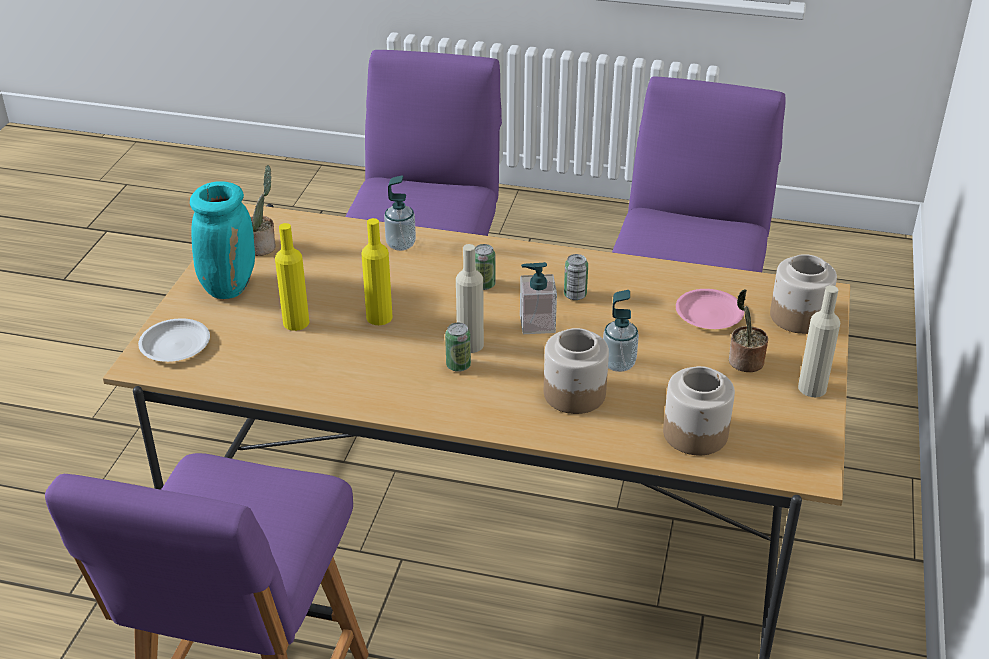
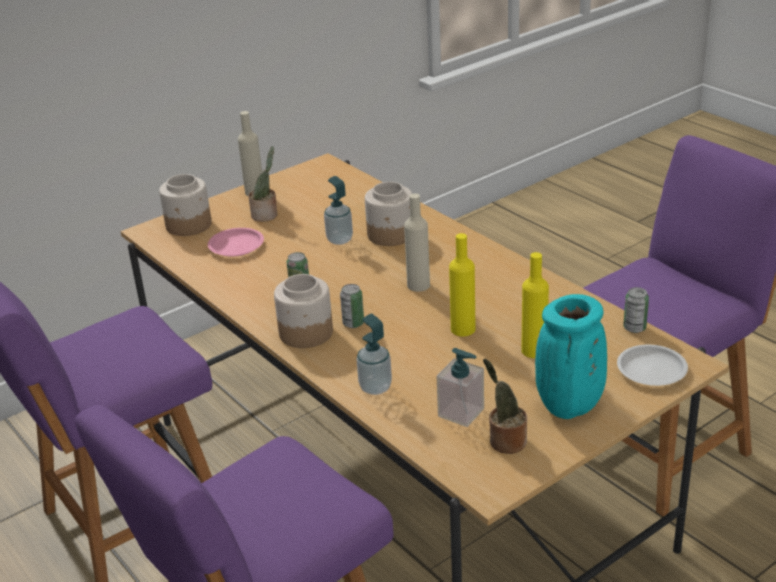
camera: 140 degrees left, 5 degrees down
can [445,323,471,372] -> can moved to [623,287,649,333]
soap dispenser [520,262,557,334] -> soap dispenser moved to [437,348,484,427]
jar [663,366,735,455] -> jar moved to [274,274,333,348]

